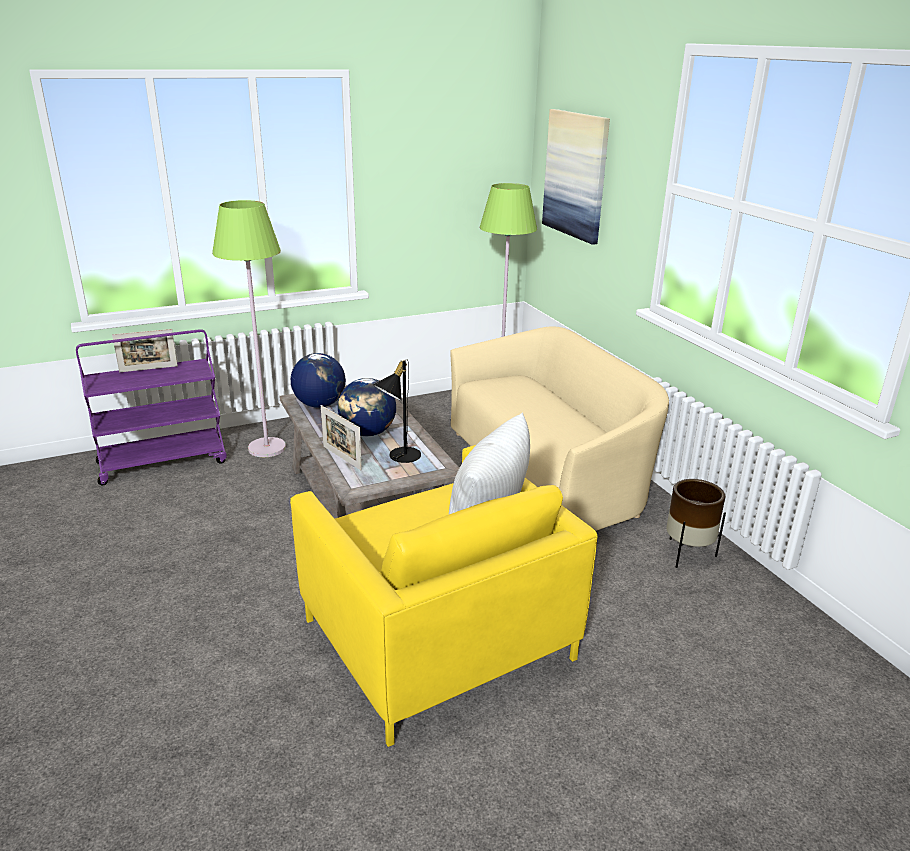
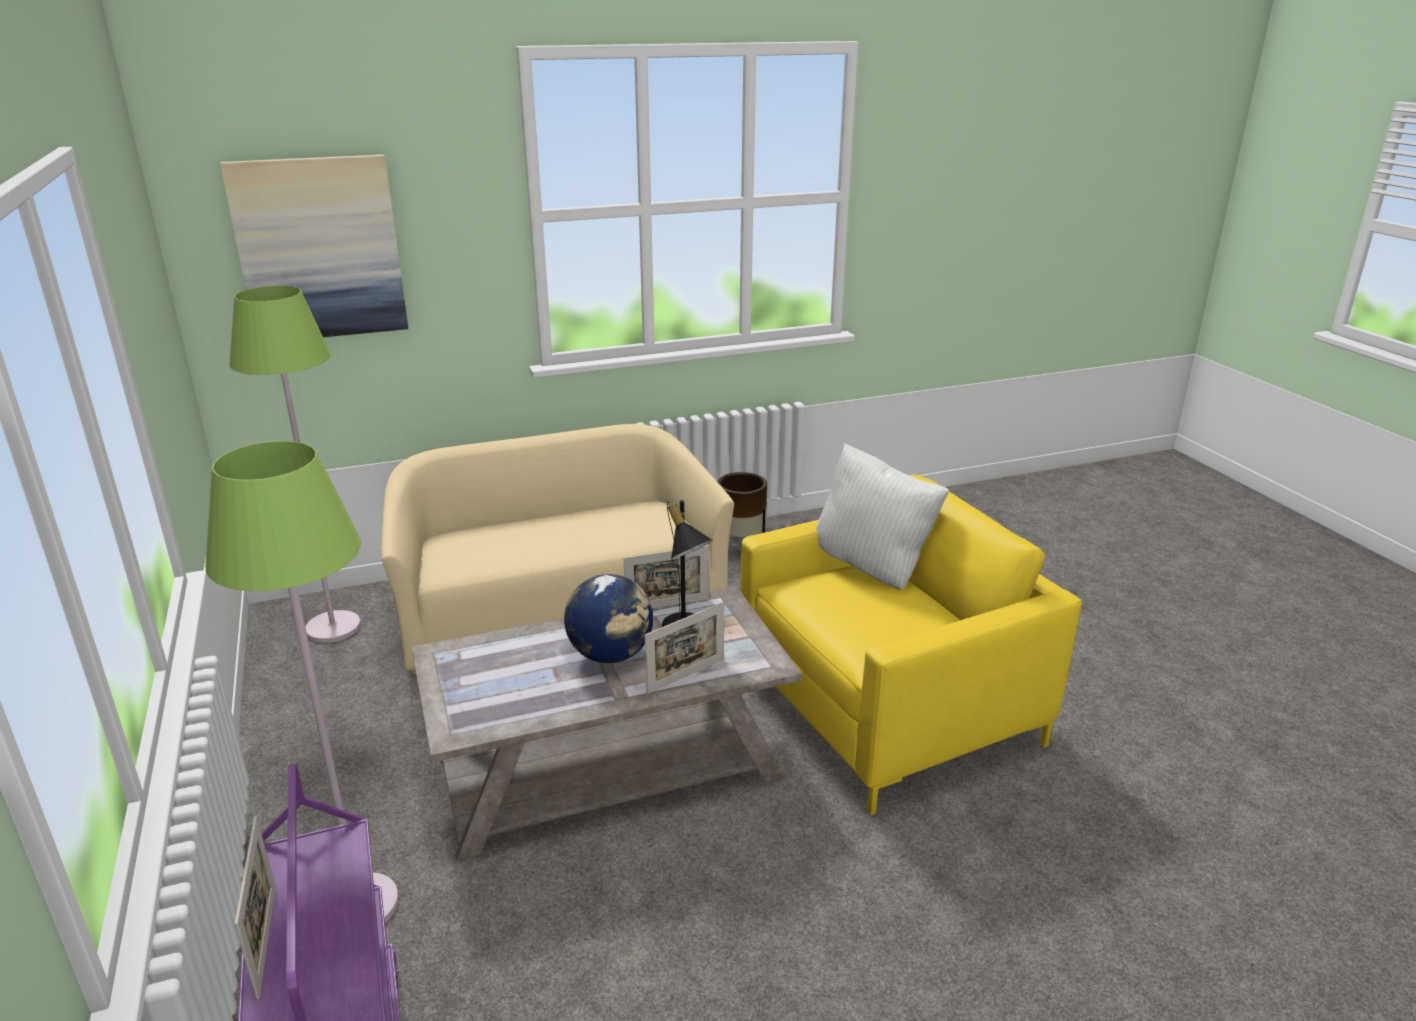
camera: 85 degrees left, 0 degrees up
globe [291,353,346,408] -> none
none -> picture frame [623,545,709,608]

